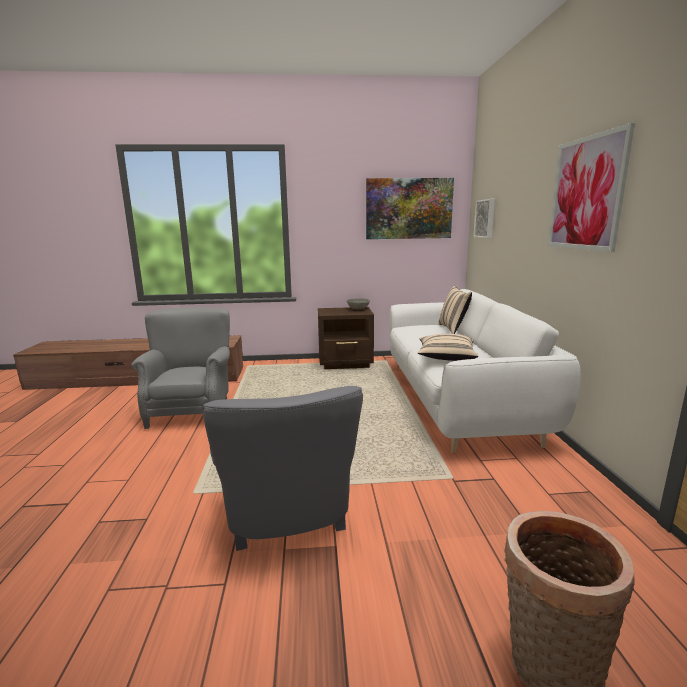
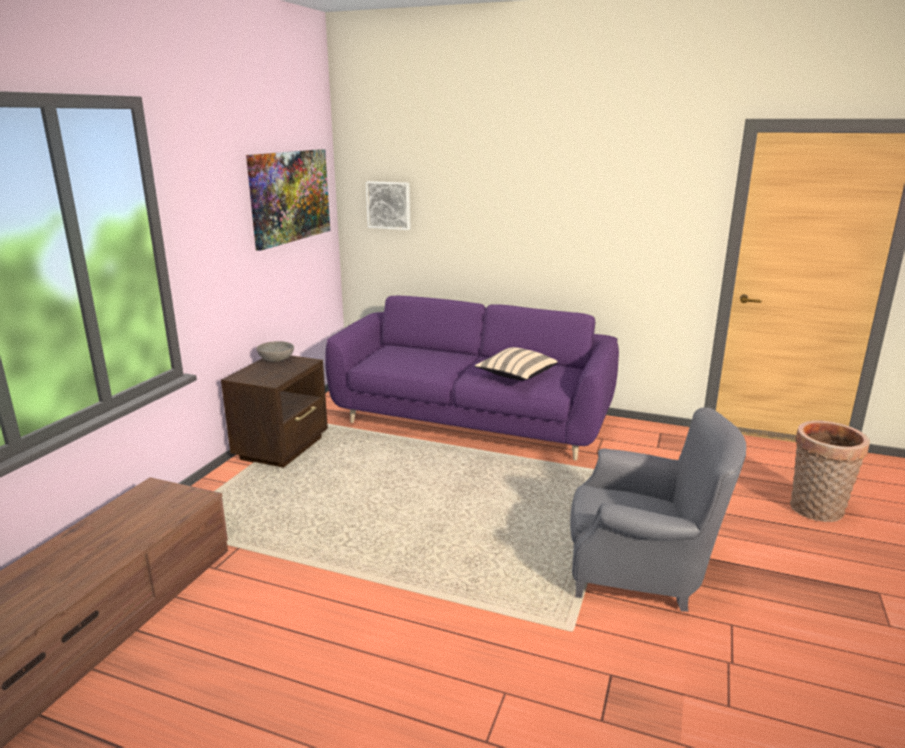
camera: 65 degrees left, 5 degrees up
grey armchair [131,307,230,429] -> none
white sofa [389,289,581,453] -> purple sofa [325,296,619,460]
beige pillow [438,286,472,334] -> none
picture [548,123,635,252] -> none

